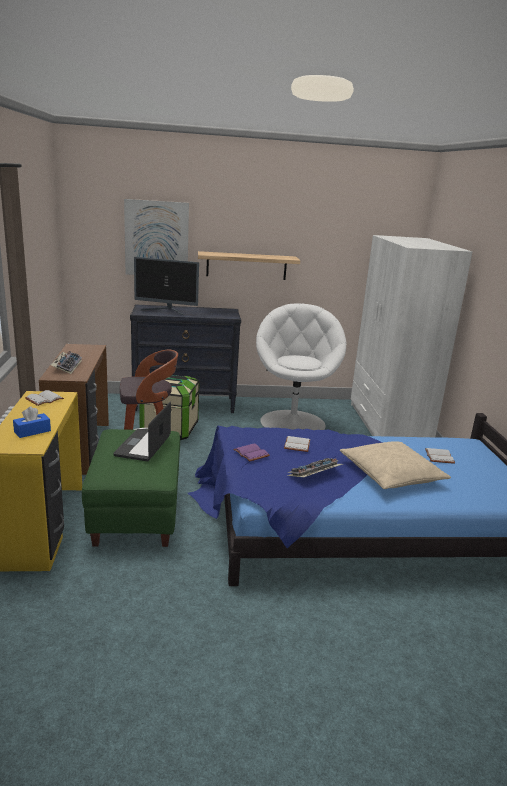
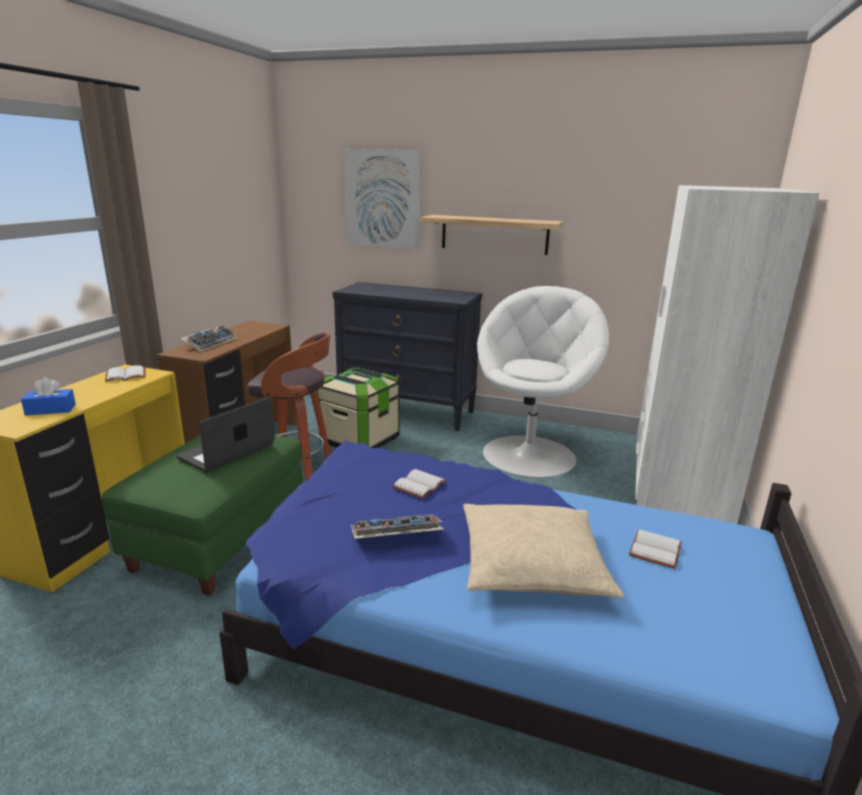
camera: 25 degrees right, 0 degrees up
monitor [134,257,199,316] -> none
purple book [233,443,270,462] -> none

